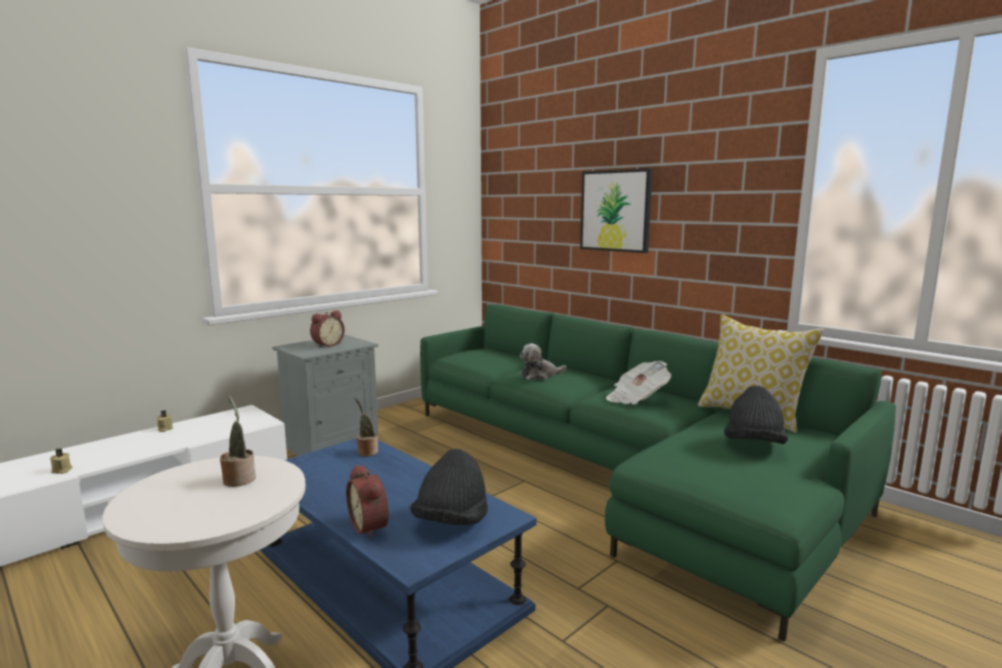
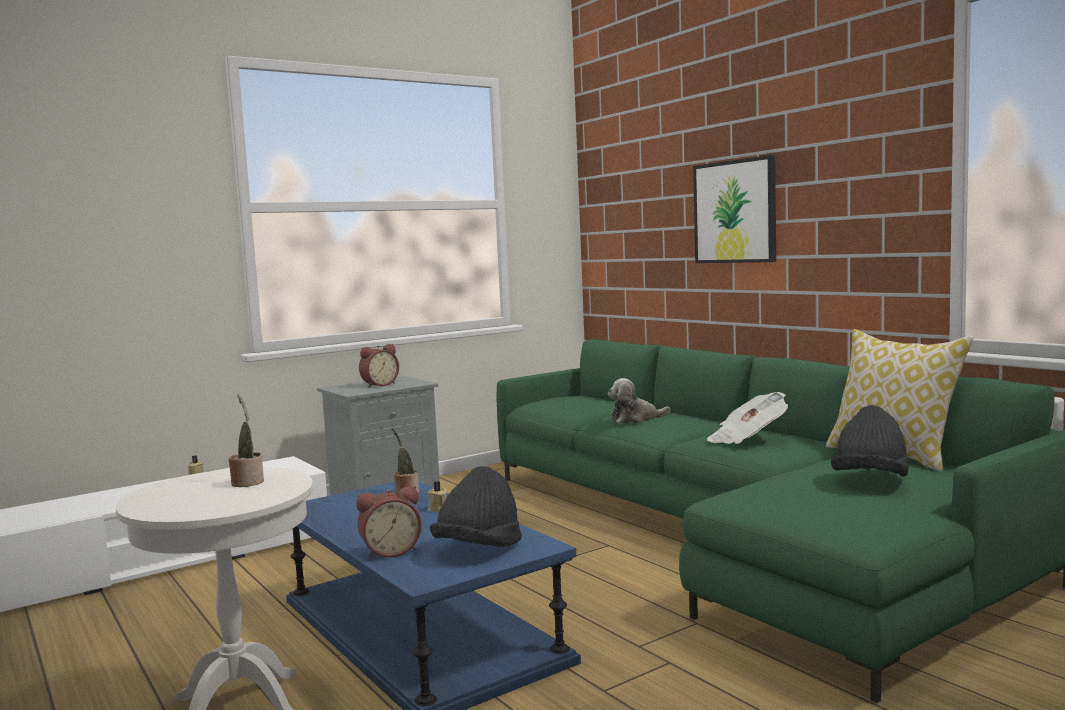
camera: 10 degrees right, 5 degrees down
beige candle [50,449,73,474] -> beige candle moved to [428,481,447,512]
alarm clock [346,464,389,539] -> alarm clock turned 90 degrees counterclockwise [356,486,422,558]

